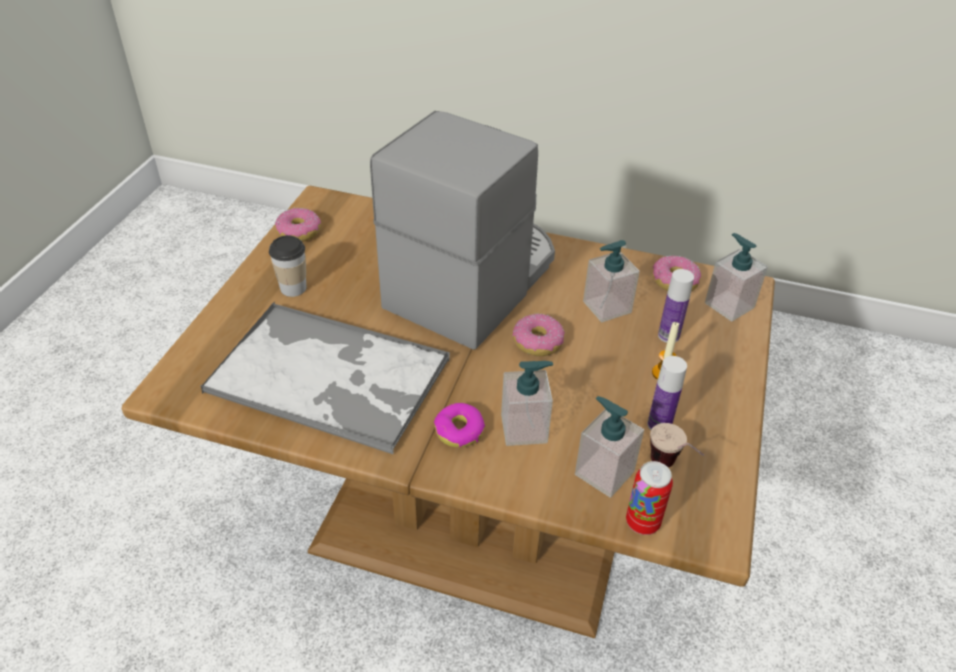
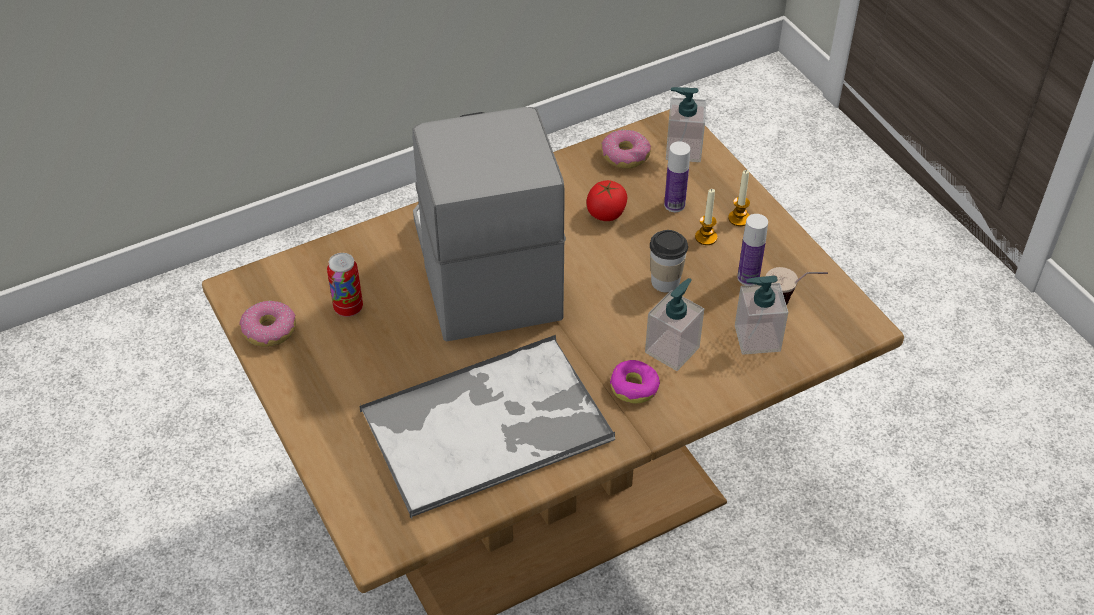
camera: 45 degrees left, 5 degrees up
cup [269,235,306,297] -> cup moved to [650,230,688,293]
donut [512,314,565,356] -> none
soap dispenser [583,240,640,322] -> tomato [586,180,627,221]
can [626,461,673,535] -> can moved to [327,253,363,317]
none -> candle [728,170,750,226]

